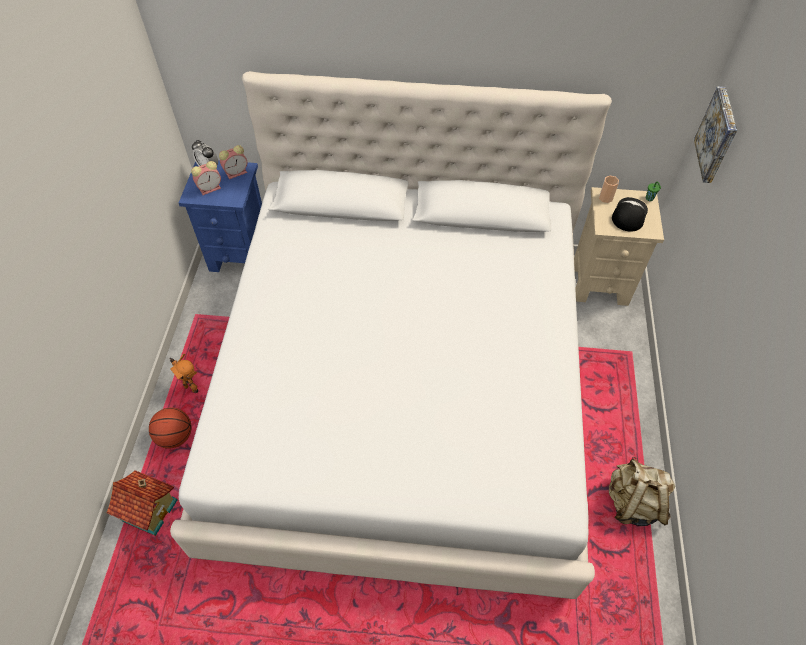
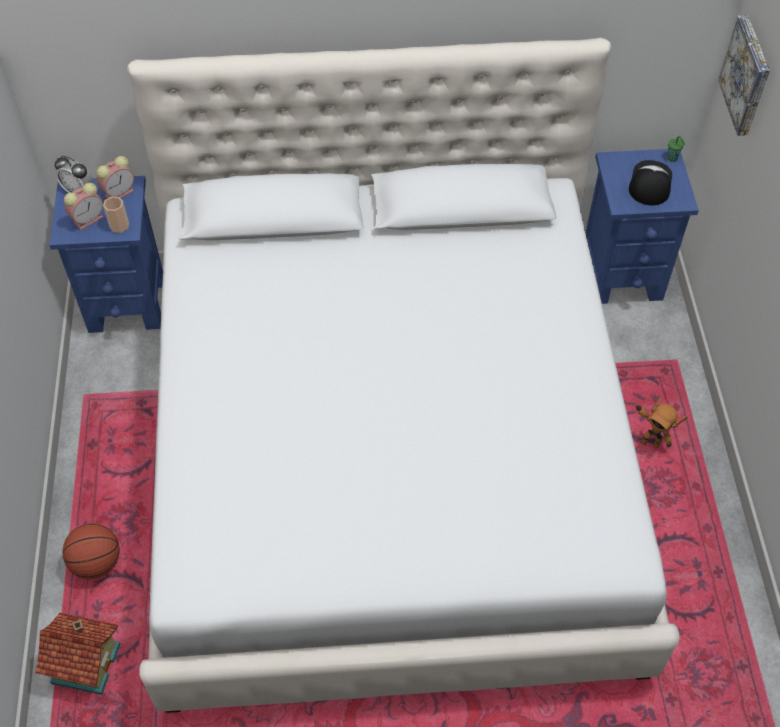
camera: 10 degrees left, 0 degrees up
toy robot [169,354,198,393] -> toy robot moved to [635,396,688,448]
beige nightstand [574,187,664,306] -> blue nightstand [586,149,699,304]
cup [599,176,619,203] -> cup moved to [103,197,129,233]
beige backpack [609,457,675,526] -> none

